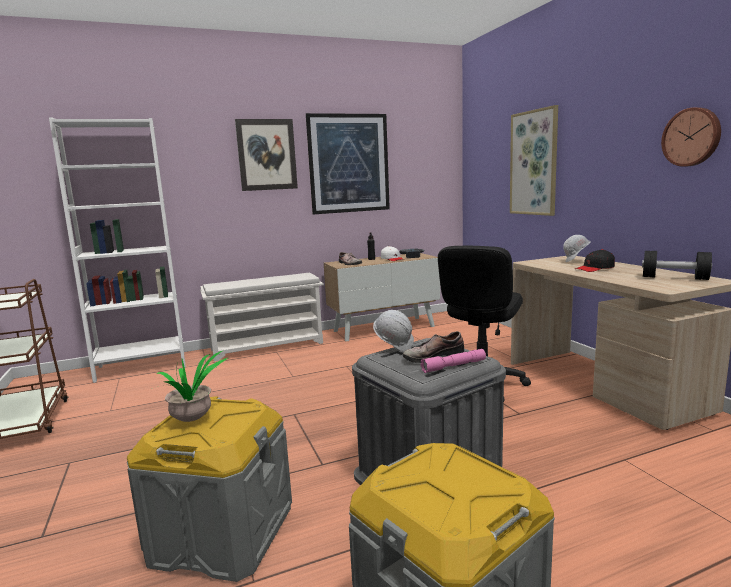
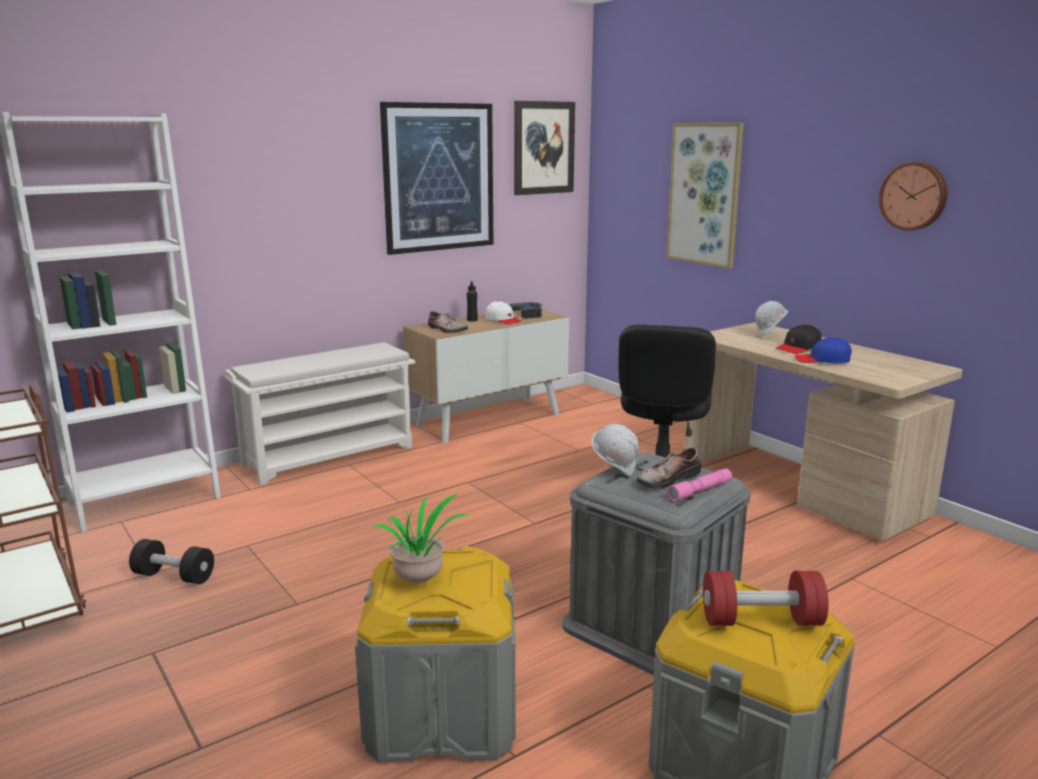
camera: 15 degrees left, 5 degrees up
picture [235,119,298,191] -> picture moved to [514,101,575,195]
black dumbbell [642,251,712,280] -> black dumbbell moved to [129,539,214,584]
none -> red dumbbell [703,571,829,626]
none -> blue cap [795,337,852,364]

